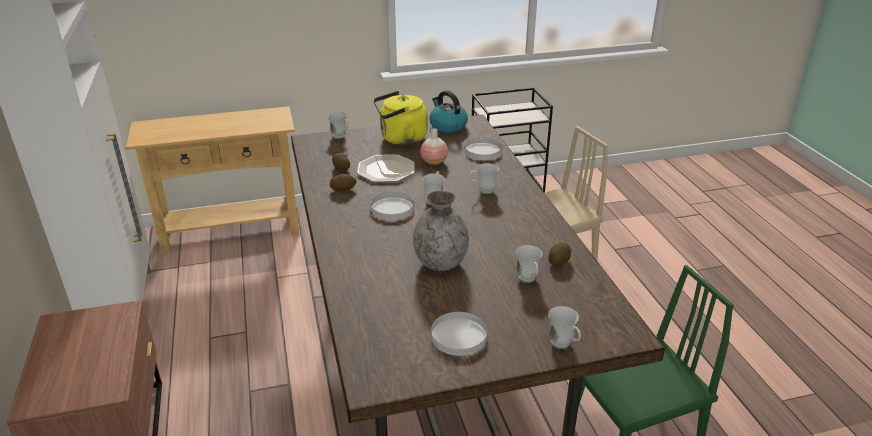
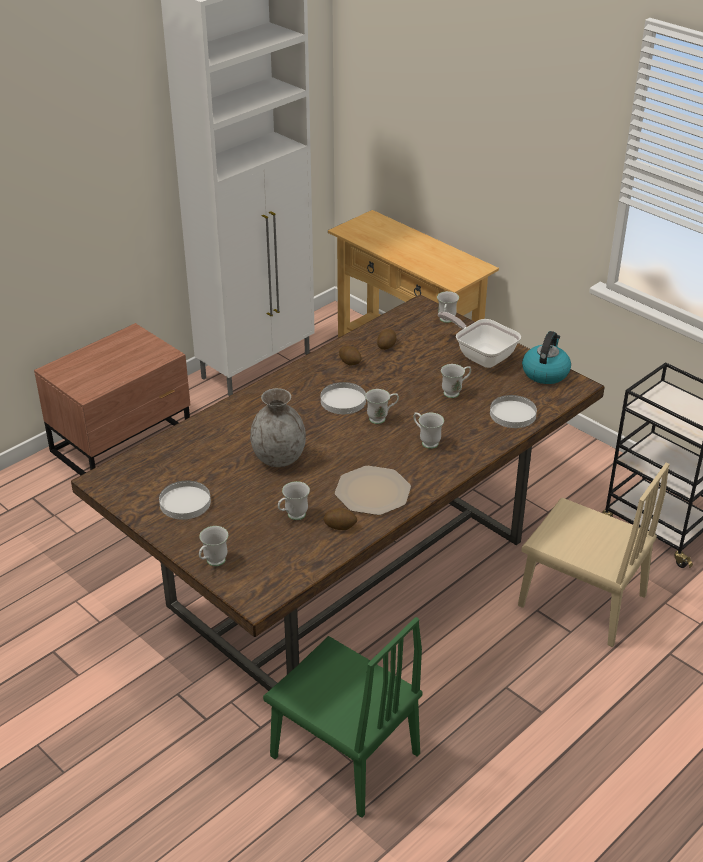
camera: 60 degrees right, 5 degrees up
plate [357,154,415,182] -> plate moved to [335,466,411,515]
yellow kettle [373,91,427,145] -> frying pan [438,312,521,368]
vase [420,128,448,165] -> white mug [441,364,471,398]

